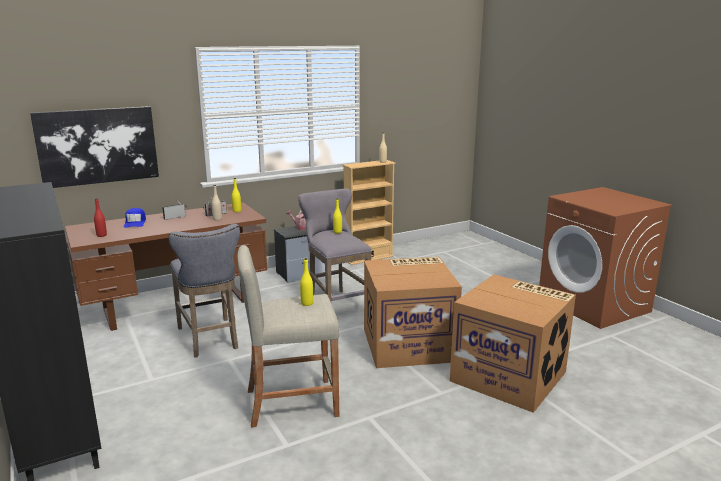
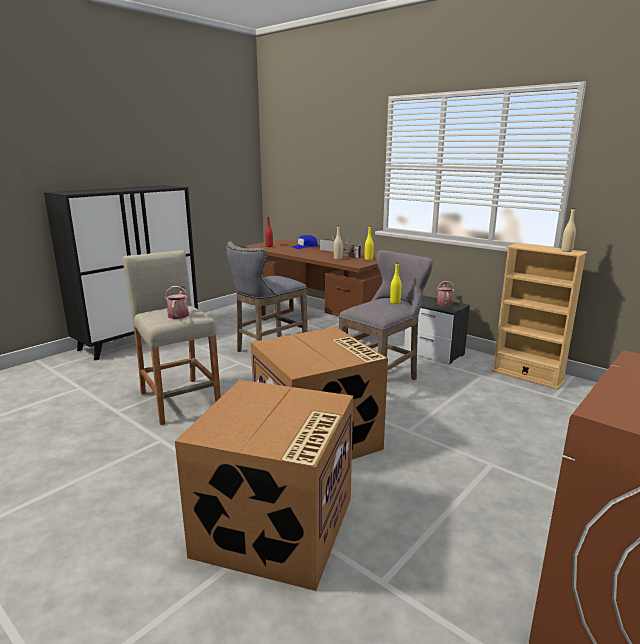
camera: 70 degrees right, 0 degrees up
picture [30,106,159,188] -> none
yellow bottle [300,258,313,306] -> watering can [165,286,189,319]

